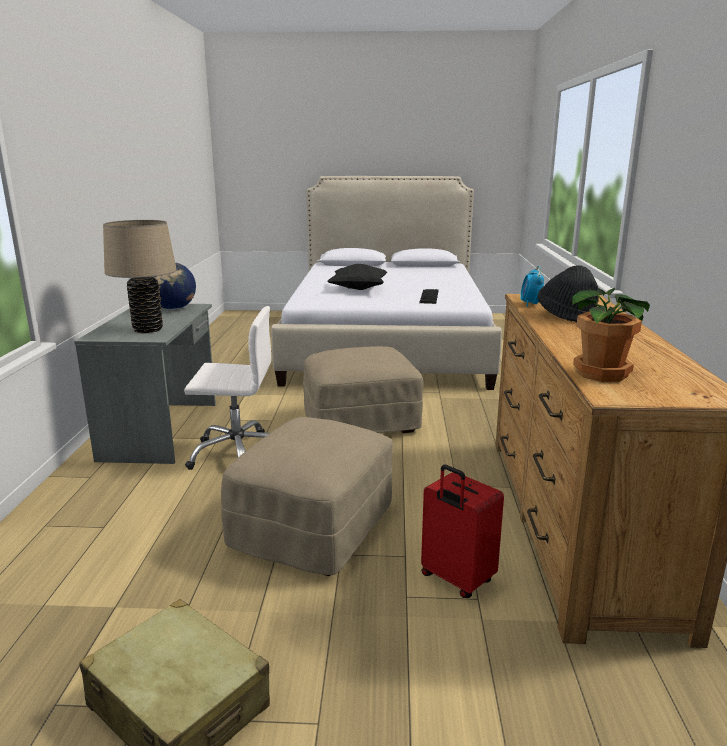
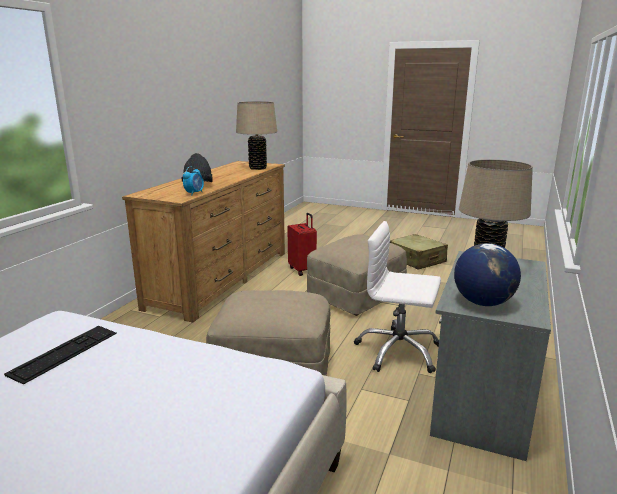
camera: 160 degrees left, 0 degrees up
black pillow [328,264,387,290] -> none
potted plant [572,288,650,382] -> beige table lamp [236,101,277,170]

